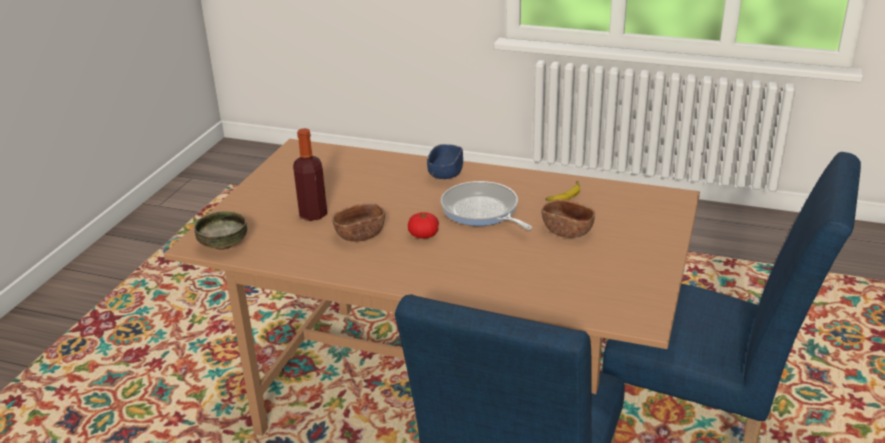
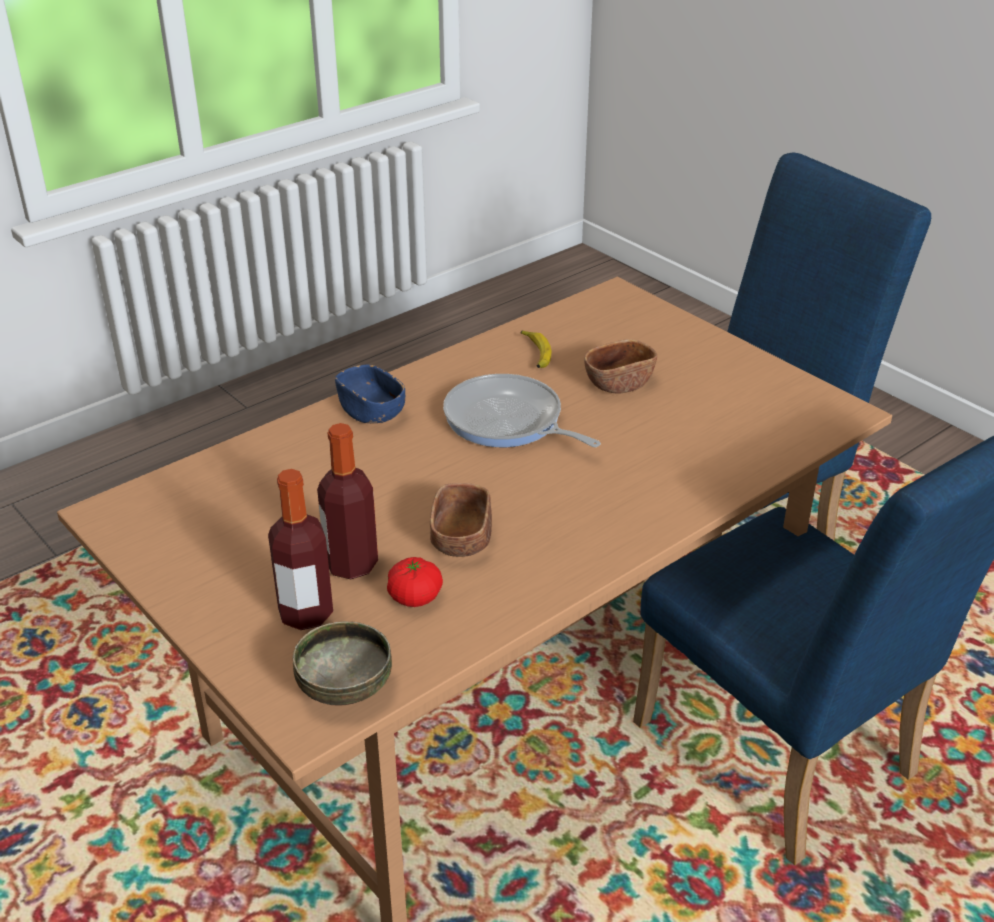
camera: 60 degrees left, 5 degrees up
tomato [408,212,439,239] -> tomato moved to [387,557,443,607]
frying pan [441,181,532,230] -> frying pan turned 45 degrees clockwise [443,374,601,447]
none -> bottle [268,469,333,630]

